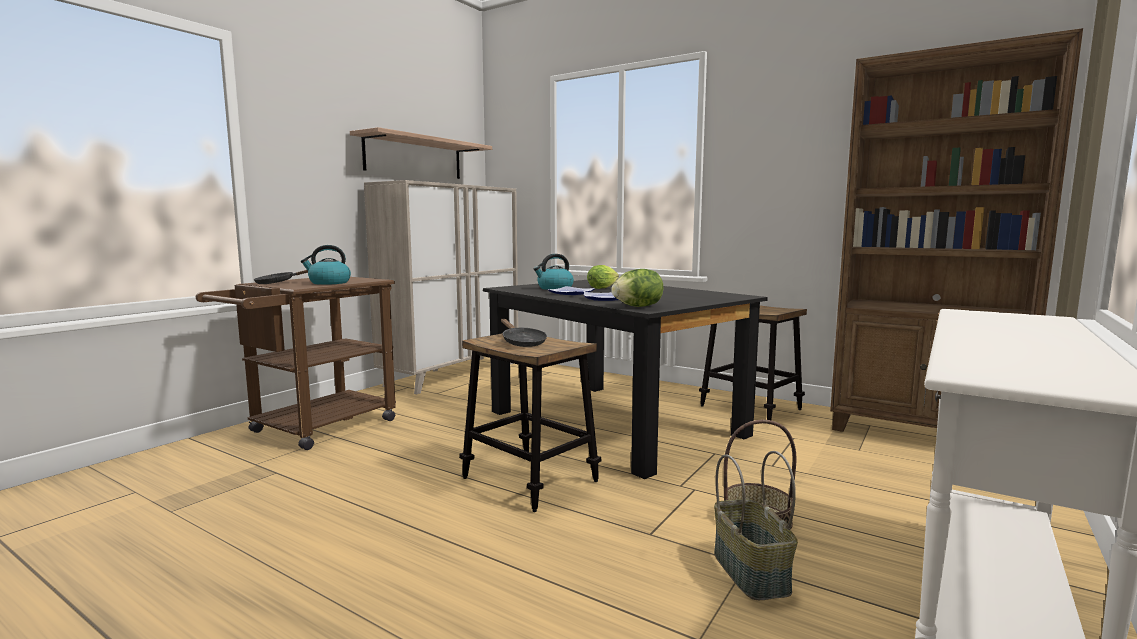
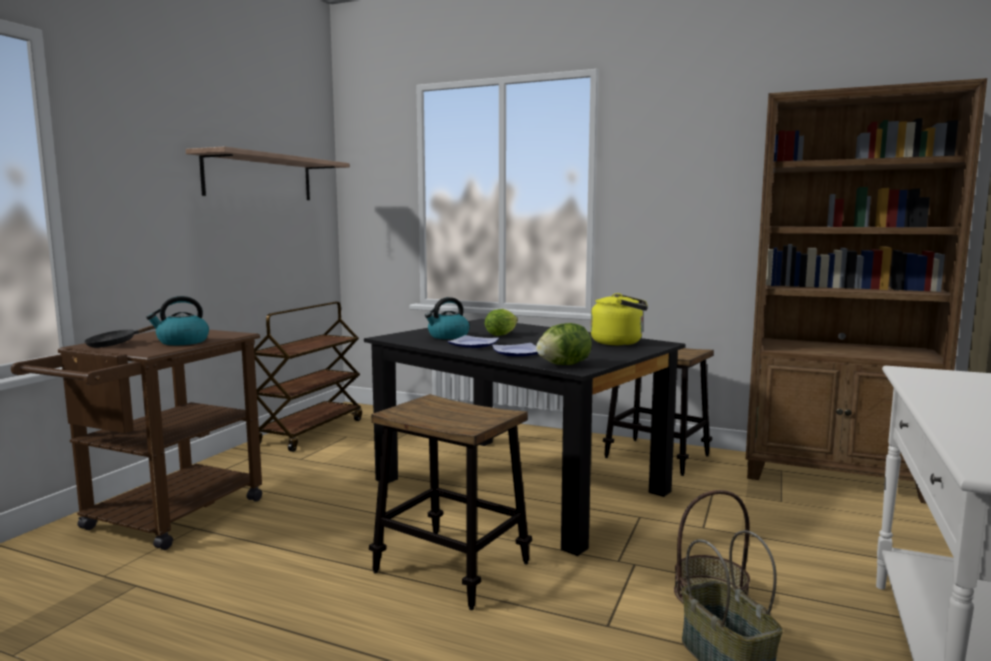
camera: 10 degrees left, 0 degrees up
beige cabinet [364,180,518,394] -> brown cart [254,302,362,452]
black frying pan [501,319,547,347] -> none
none -> yellow kettle [591,293,648,345]

